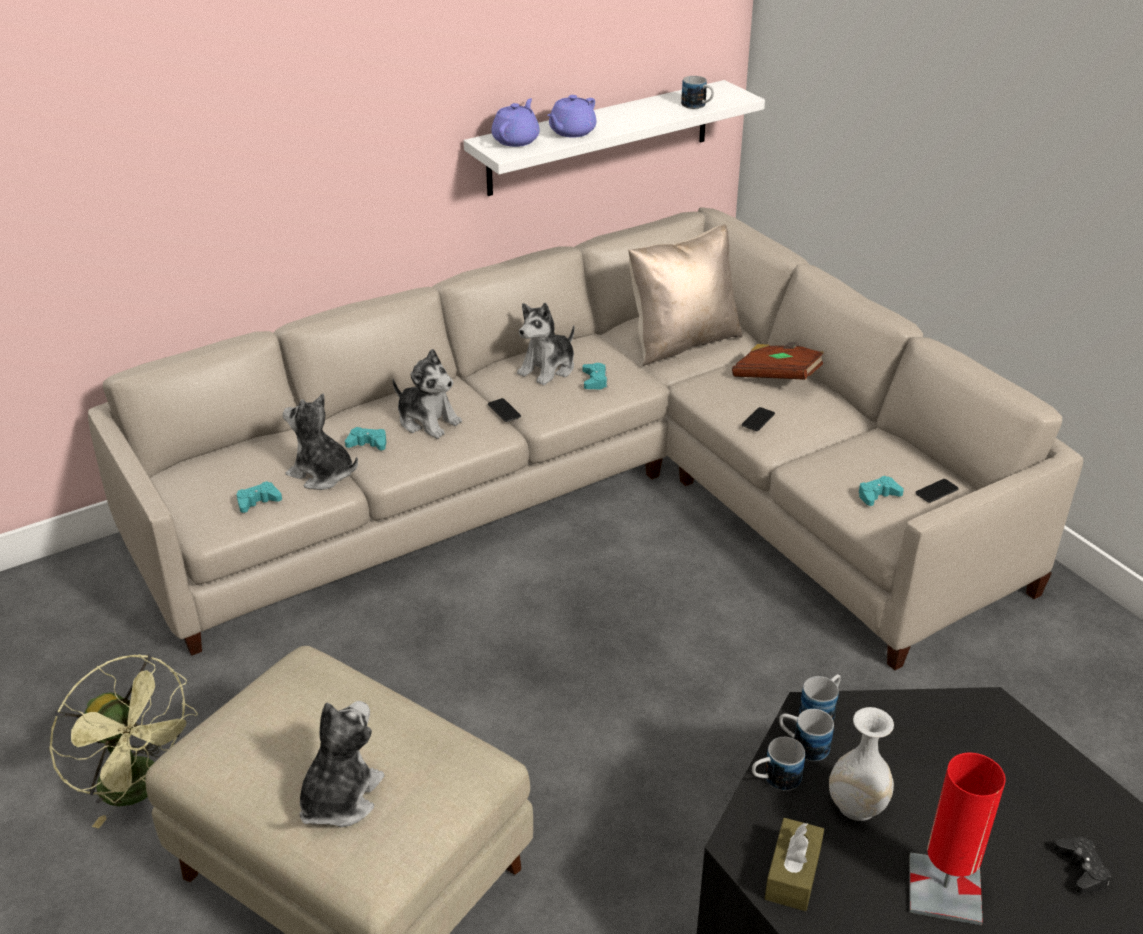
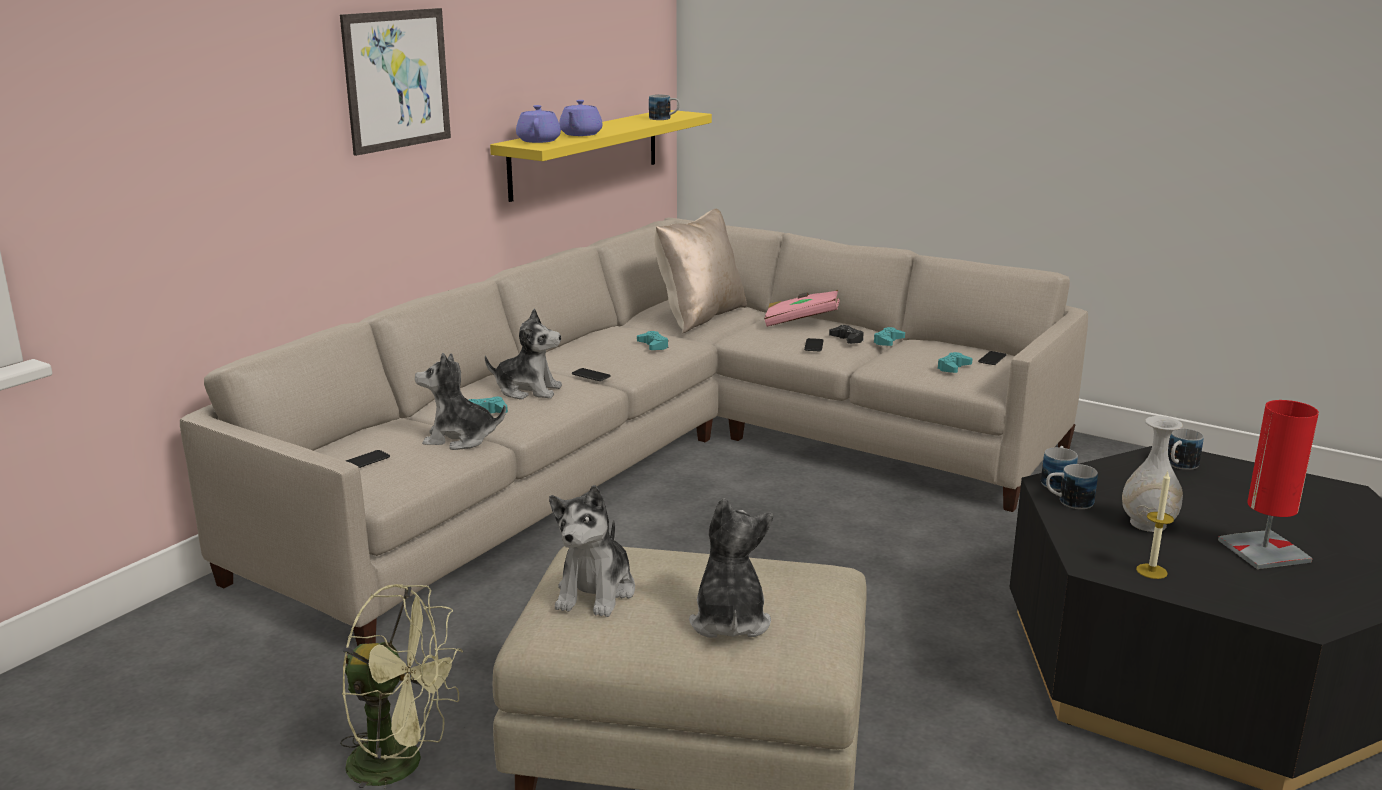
camera: 25 degrees left, 15 degrees down
turquoise game controller [237,481,282,513] -> turquoise game controller moved to [873,327,905,346]
white shelf [464,80,765,196] -> yellow shelf [490,110,712,202]
plush toy [517,303,575,385] -> plush toy moved to [549,485,635,617]
brown book [732,342,824,380] -> pink book [764,290,840,327]
mug [752,737,805,791] -> mug moved to [1168,428,1204,470]
brown tissue box [764,818,824,911] -> candle [1136,472,1174,579]
black game controller [1054,837,1111,894] -> black game controller moved to [829,325,864,344]
none -> picture [340,8,451,156]
none -> phone [346,450,390,468]

